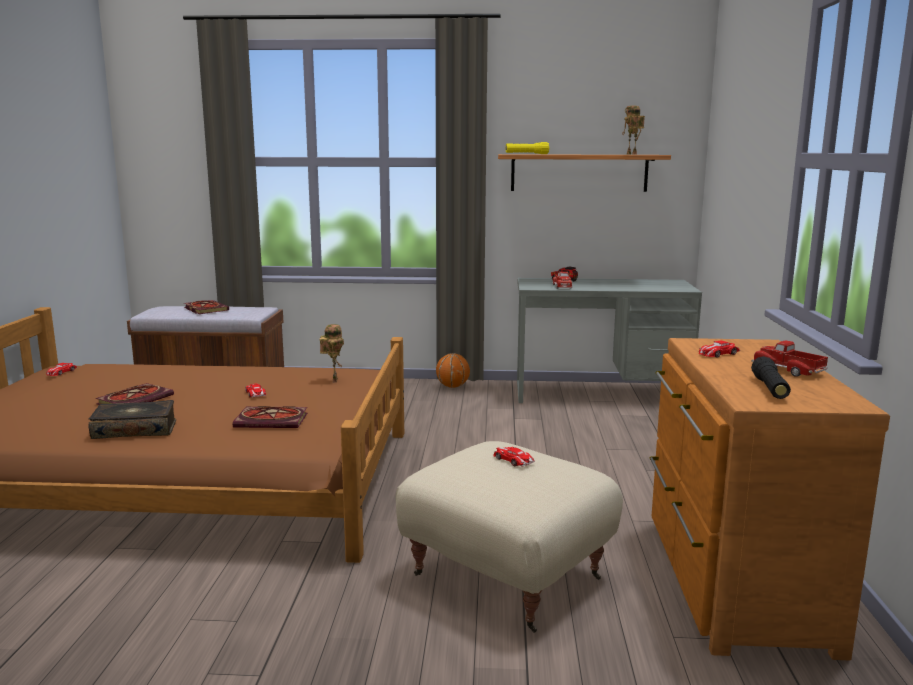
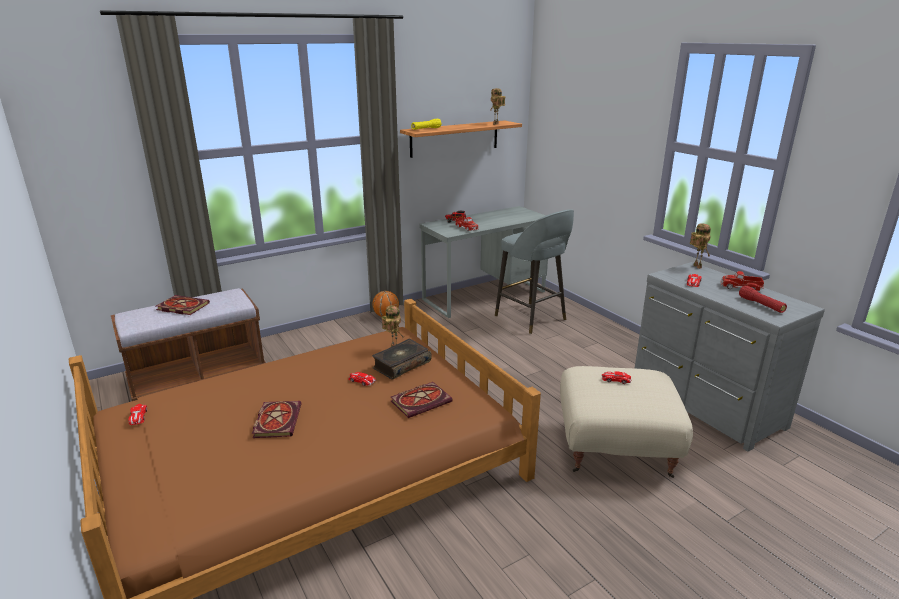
camera: 35 degrees left, 10 degrees up
book [89,400,176,439] -> book moved to [372,339,432,380]
brown dresser [650,338,890,660] -> grey dresser [635,262,825,452]
black flashlight [751,356,791,399] -> red flashlight [739,286,787,313]
none -> grey stool [495,209,574,334]
none -> toy robot [690,224,711,269]

